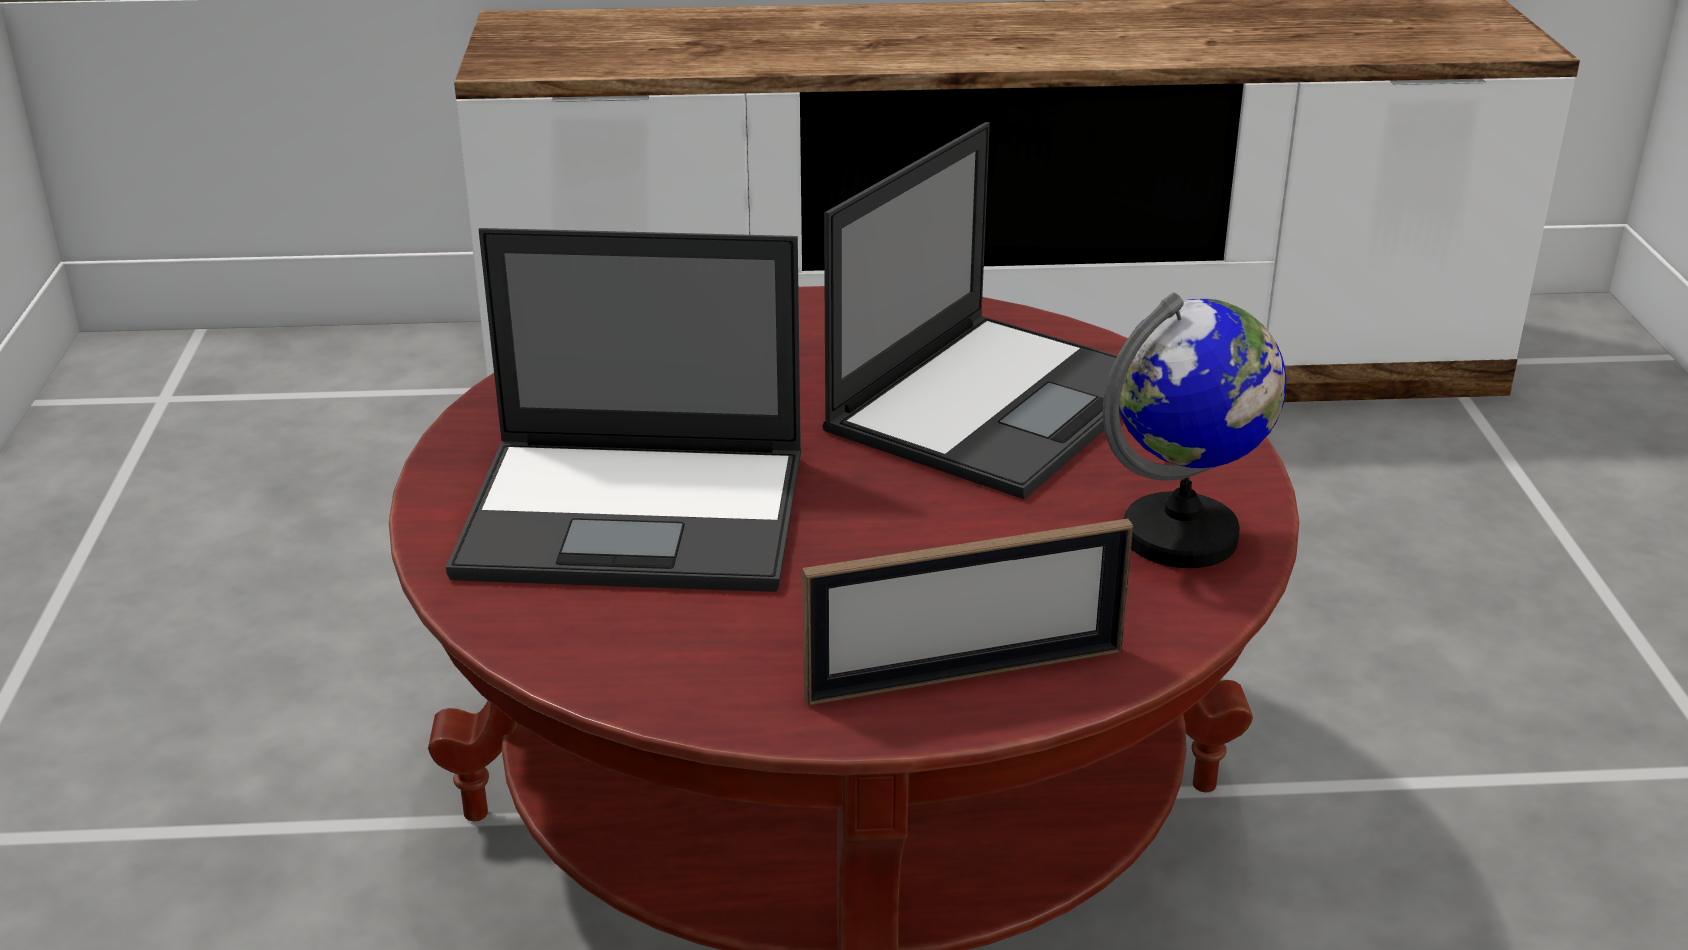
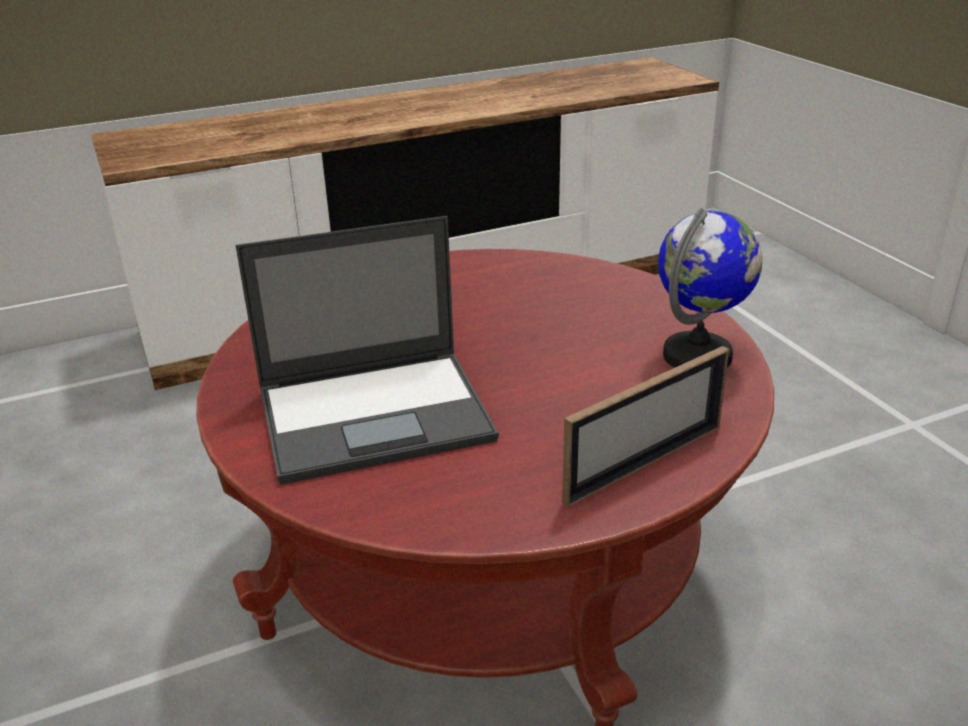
camera: 20 degrees left, 0 degrees up
laptop [822,122,1121,499] -> none

